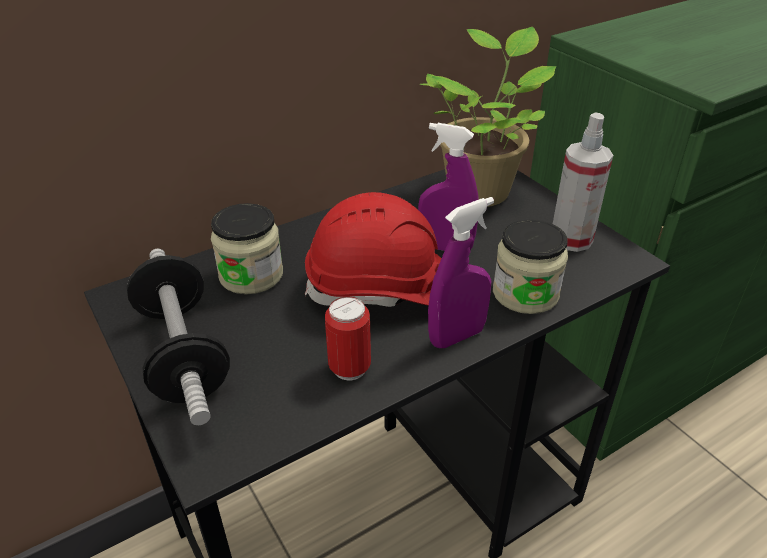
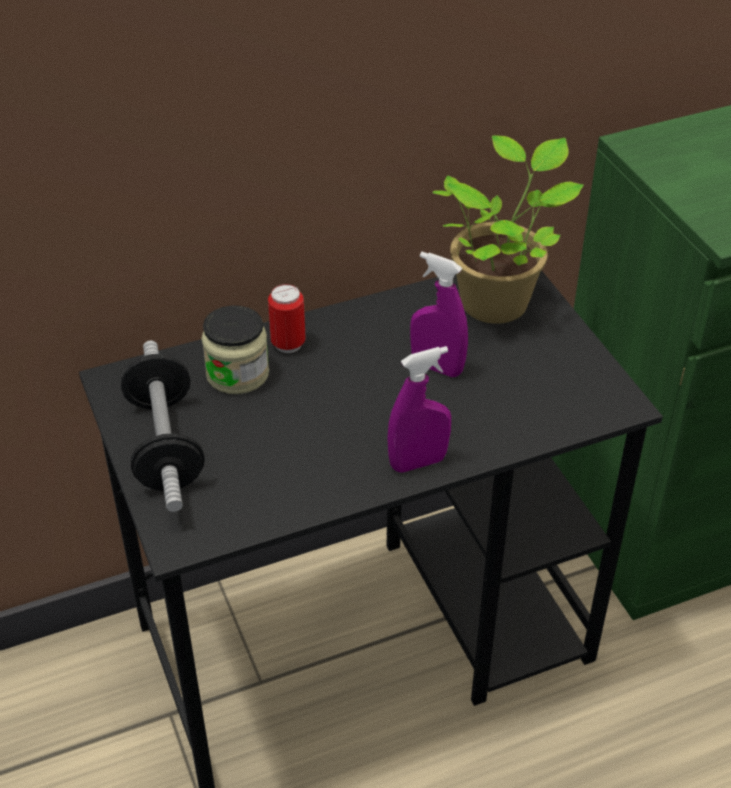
camera: 10 degrees right, 5 degrees up
red hard hat [305,192,441,308] -> none
can [325,296,371,380] -> can moved to [268,284,306,353]
jar [493,220,568,314] -> none
spray bottle [553,113,613,252] -> none

